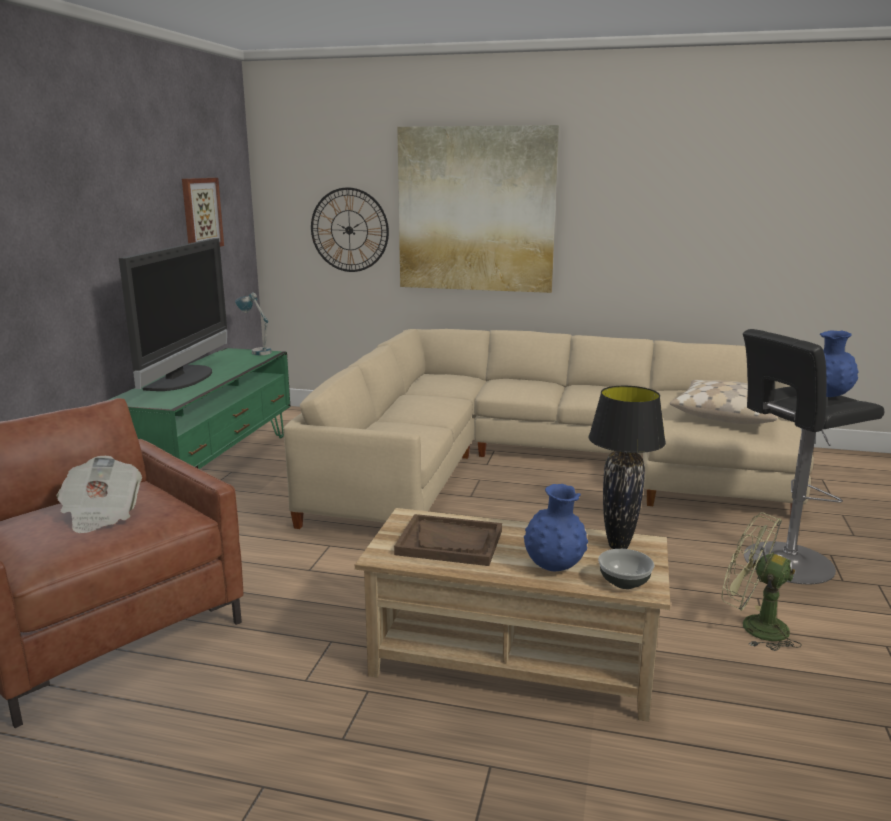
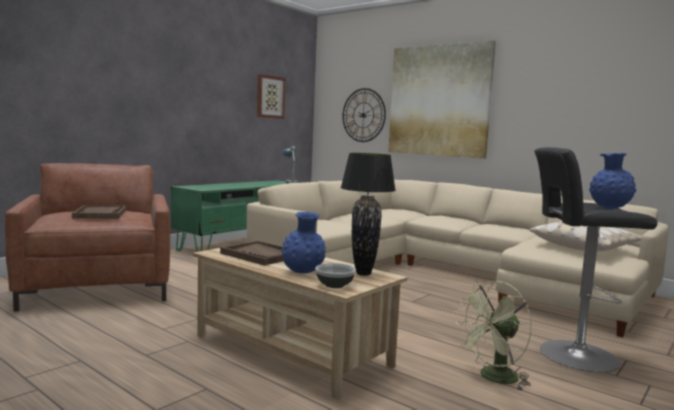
camera: 25 degrees right, 10 degrees down
newspaper [57,456,142,533] -> brown tray [72,205,126,219]
television [119,238,227,391] -> none
green fan [722,512,802,651] -> green fan turned 90 degrees counterclockwise [455,281,532,391]

